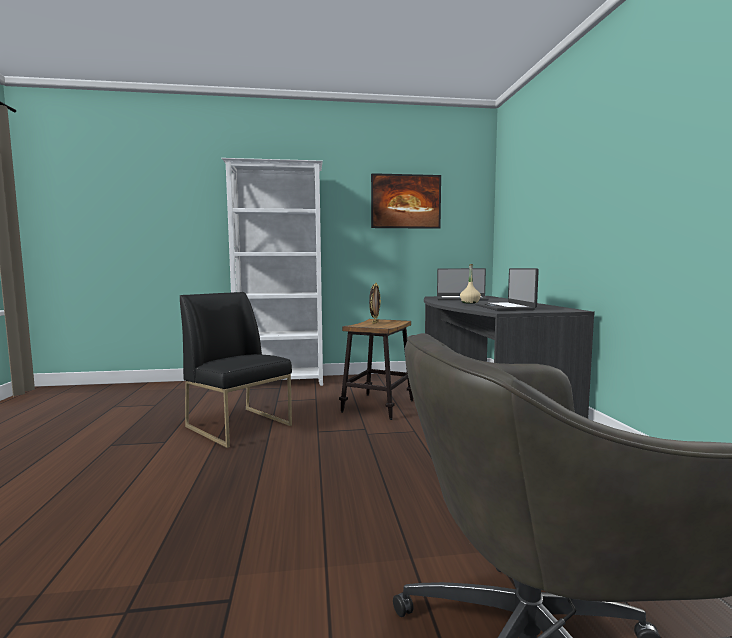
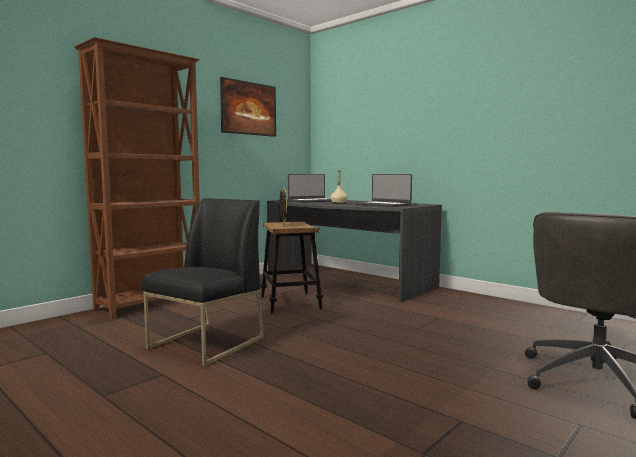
camera: 40 degrees left, 0 degrees up
black chair [180,292,292,448] -> black chair turned 120 degrees clockwise [142,198,264,366]
white bookcase [221,158,323,386] -> brown bookcase [74,37,200,319]

